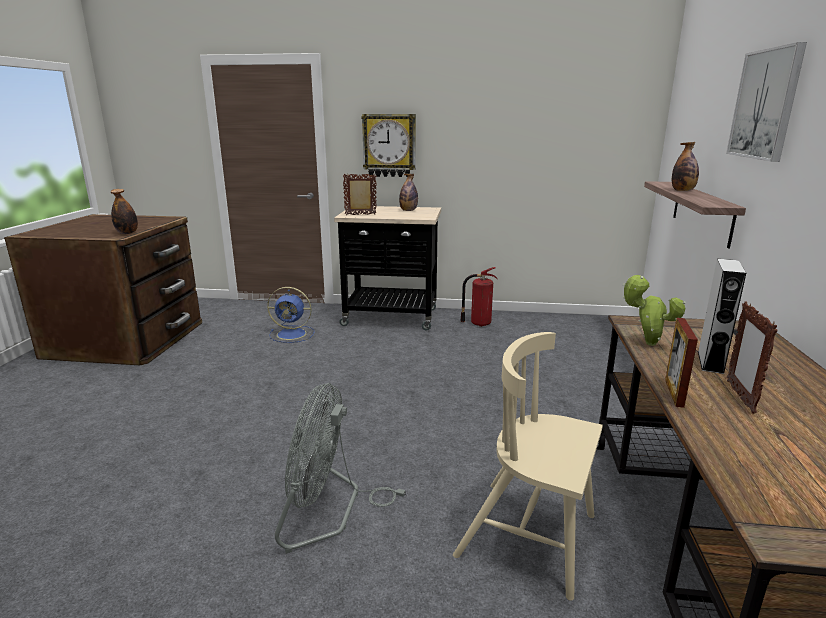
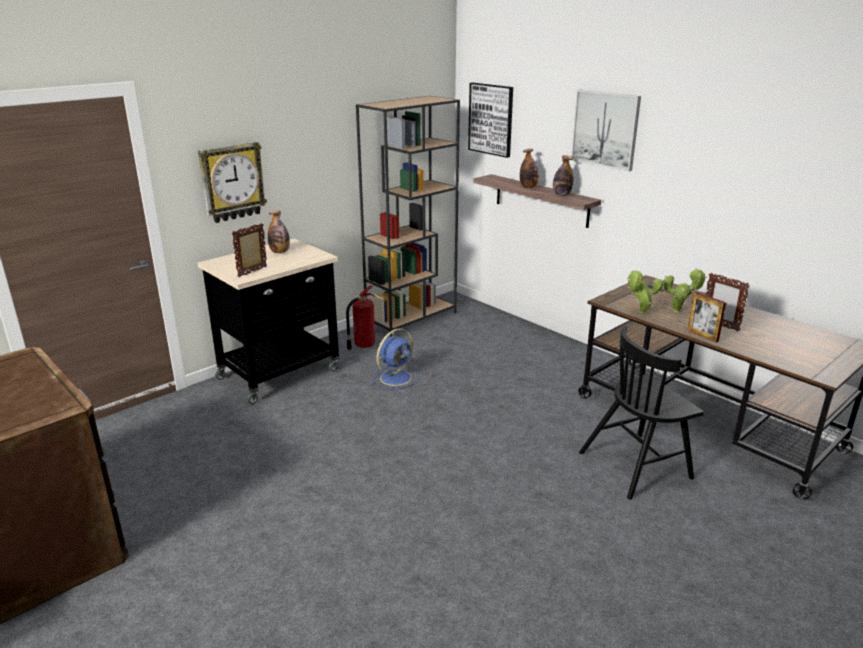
camera: 50 degrees left, 5 degrees up
bottle [110,189,138,234] -> bottle moved to [553,155,573,196]
blue fan [267,287,314,343] -> blue fan moved to [372,328,420,389]
grey fan [275,383,407,554] -> none
beige chair [453,332,603,600] -> black chair [579,326,704,500]
grey speaker [698,259,746,374] -> potted plant [663,268,707,312]
none -> bookcase [356,96,460,337]
none -> picture [468,83,513,158]

